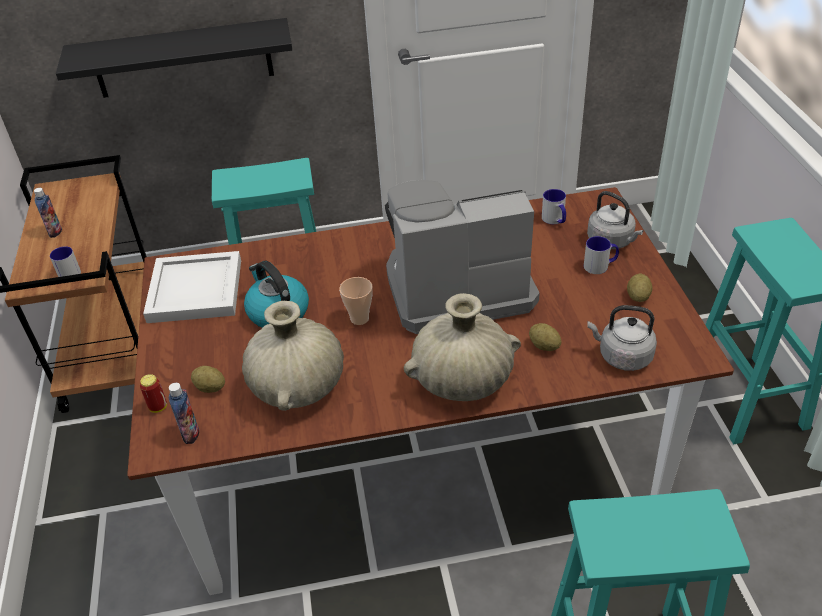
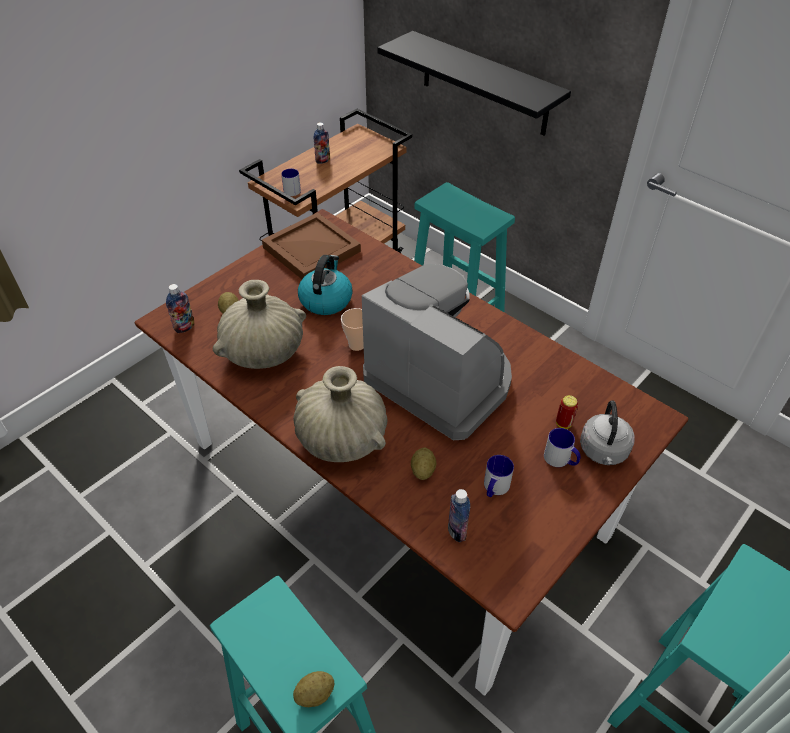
camera: 50 degrees right, 5 degrees up
can [140,374,167,413] -> can moved to [556,395,578,429]
white tray [143,251,241,323] -> brown tray [262,212,361,279]
mug [542,189,566,224] -> mug moved to [484,455,514,497]
grey kettle [587,305,657,371] -> bottle [448,489,470,542]
potato [627,274,653,302] -> potato moved to [293,671,334,707]

